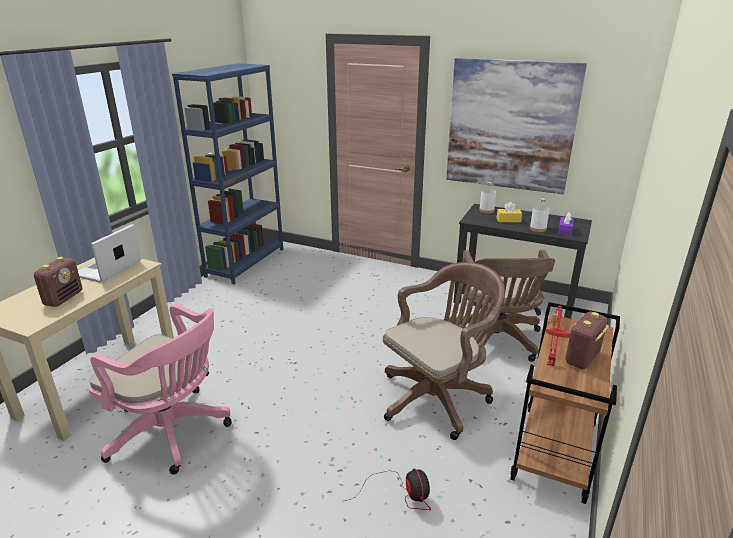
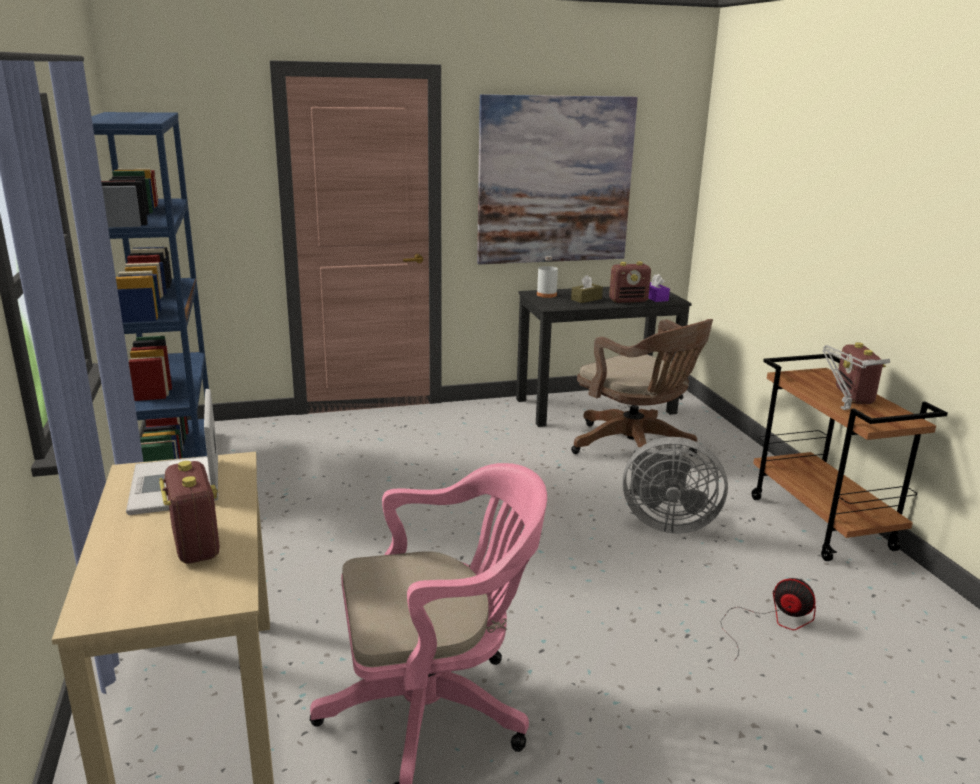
camera: 40 degrees left, 5 degrees down
brown office chair [383,262,505,440] -> grey fan [623,437,728,534]
yellow tissue box [497,202,522,222] -> brown tissue box [571,275,603,303]
white bottle [530,198,550,232] -> radio [609,261,651,303]
red table lamp [546,306,570,366] -> grey table lamp [822,345,890,410]

